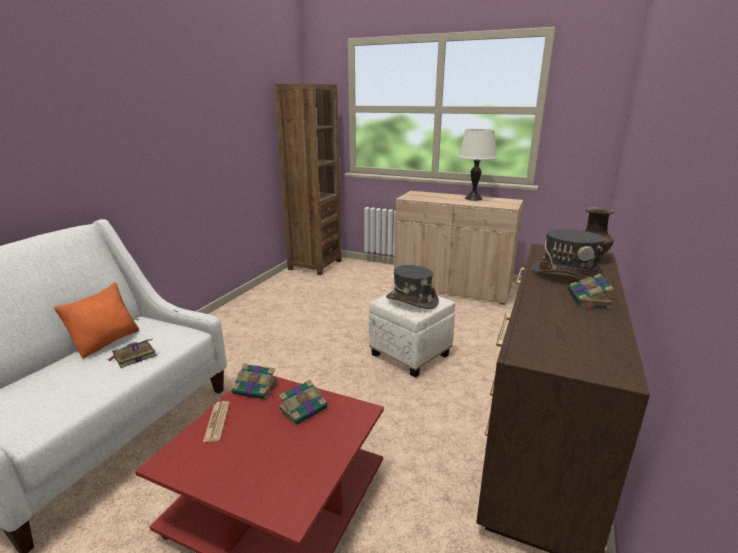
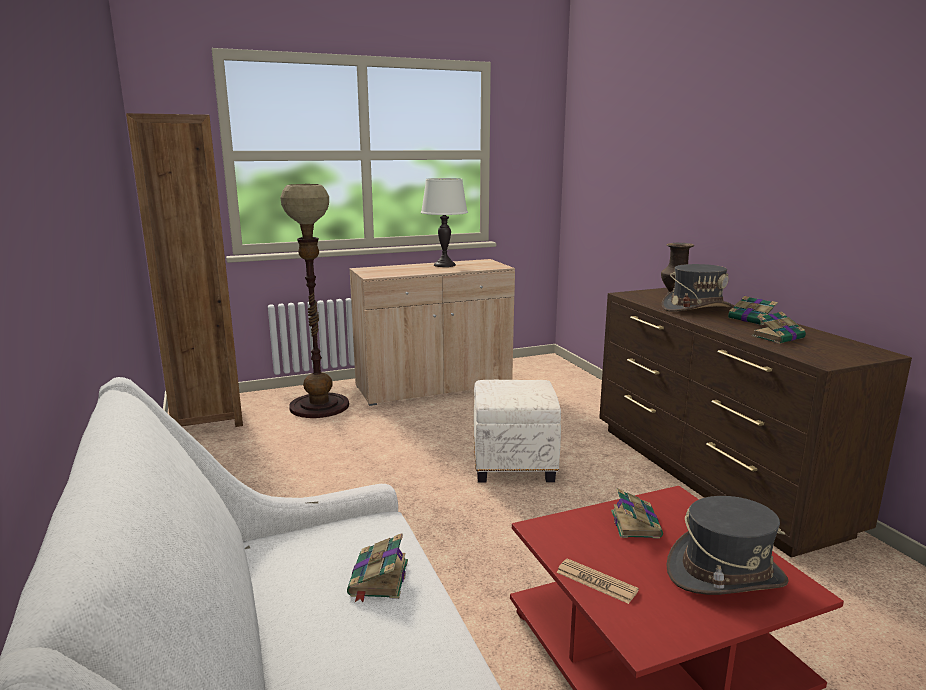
camera: 45 degrees left, 5 degrees down
orange pillow [54,282,139,359] -> none
book [232,364,278,399] -> book moved to [752,311,806,344]
grey hat [386,265,439,309] -> grey hat moved to [666,496,789,595]
none -> floor lamp [280,184,349,418]

